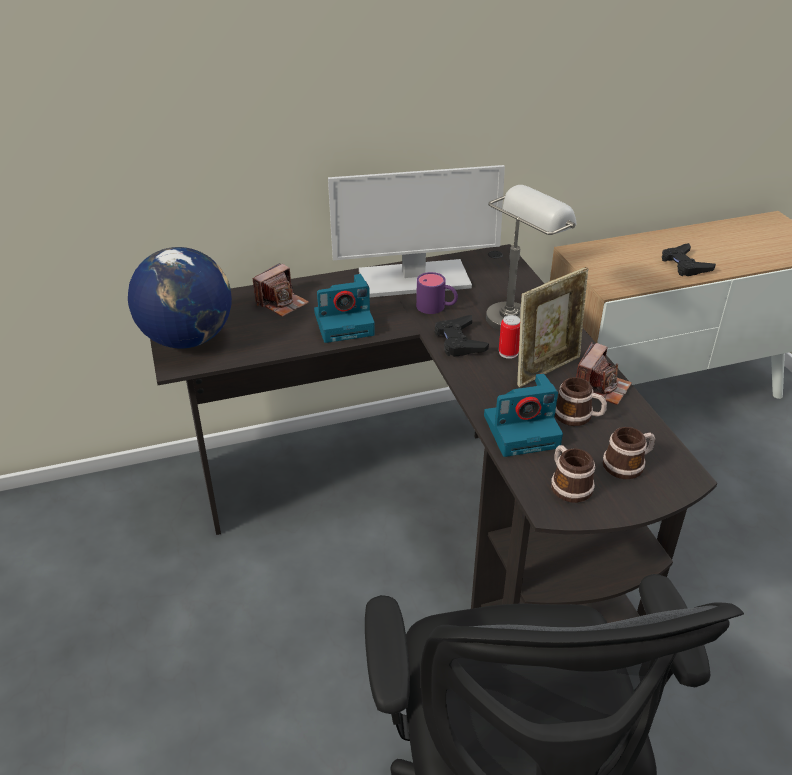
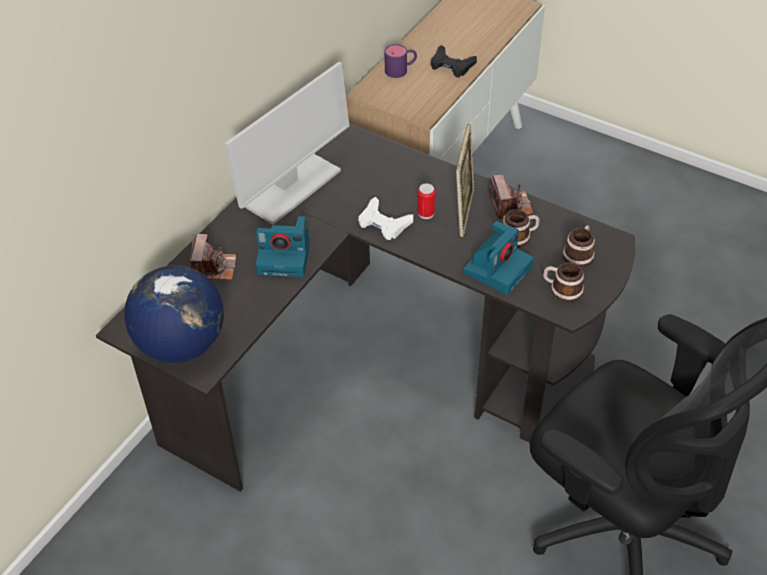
camera: 40 degrees left, 10 degrees up
camera [314,274,375,343] -> camera turned 60 degrees clockwise [256,216,310,277]
purple mug [416,272,458,314] -> purple mug moved to [385,44,417,78]
black game controller [435,315,489,357] -> white game controller [358,197,413,240]
grey table lamp [486,185,576,330] -> none

